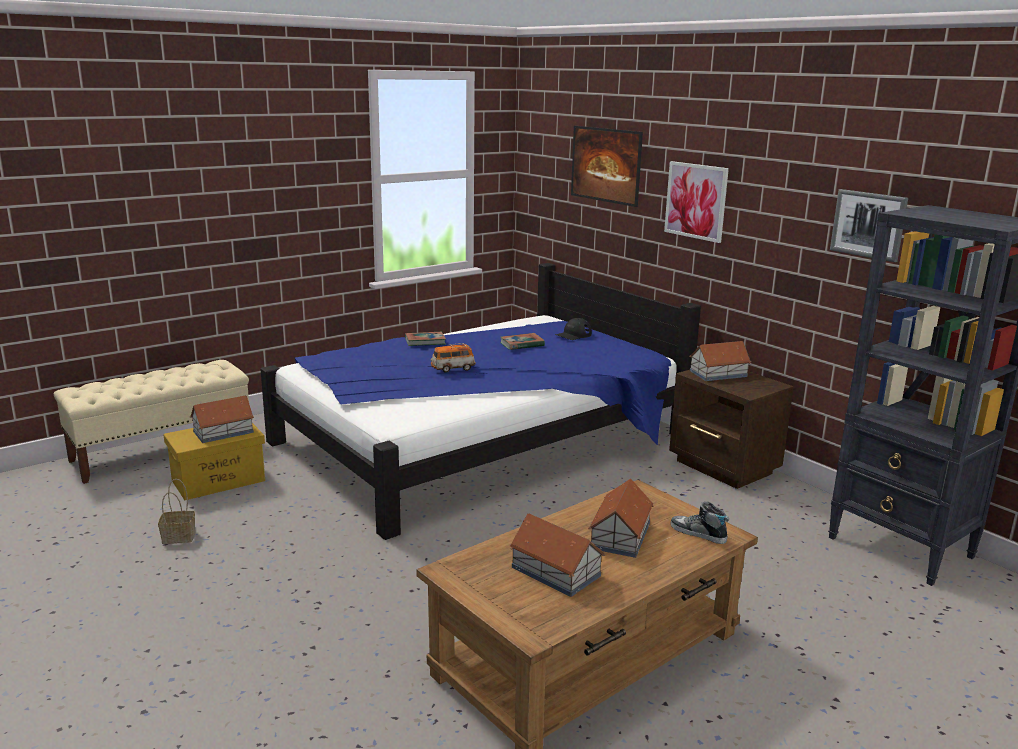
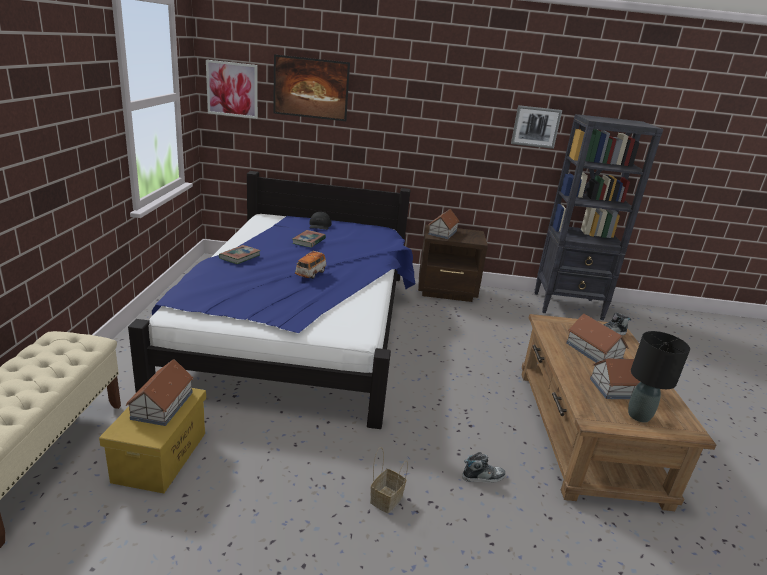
camera: 50 degrees left, 5 degrees up
basket [158,479,196,544] -> basket moved to [370,447,408,513]
picture [664,161,729,243] -> picture moved to [206,60,258,119]
none -> shoe [462,452,506,483]
none -> black table lamp [628,331,690,423]

